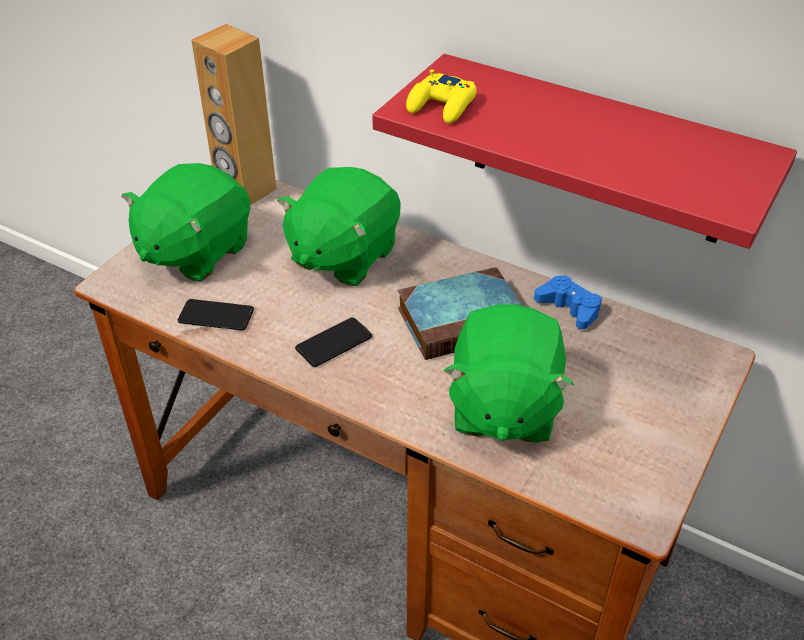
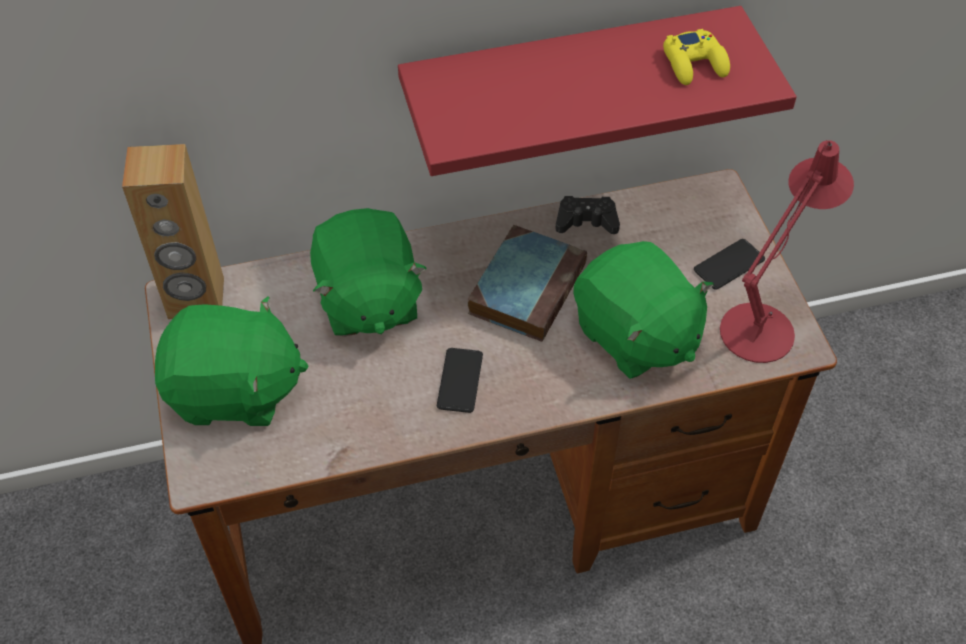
camera: 45 degrees left, 10 degrees up
green plush toy [122,163,250,282] -> green plush toy turned 75 degrees counterclockwise [155,296,309,426]
phone [178,299,254,331] -> phone moved to [694,239,765,290]
yellow game controller [406,69,477,124] -> yellow game controller moved to [663,29,730,85]
blue game controller [534,275,602,329] -> black game controller [555,196,620,234]
none -> red table lamp [720,140,854,363]

